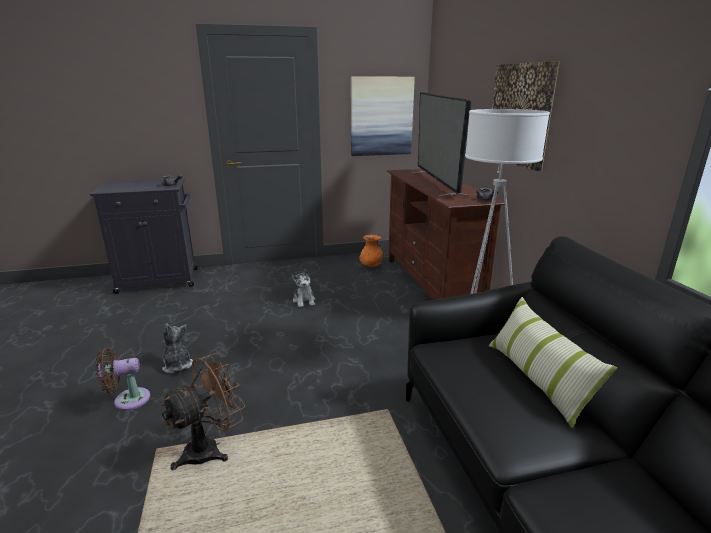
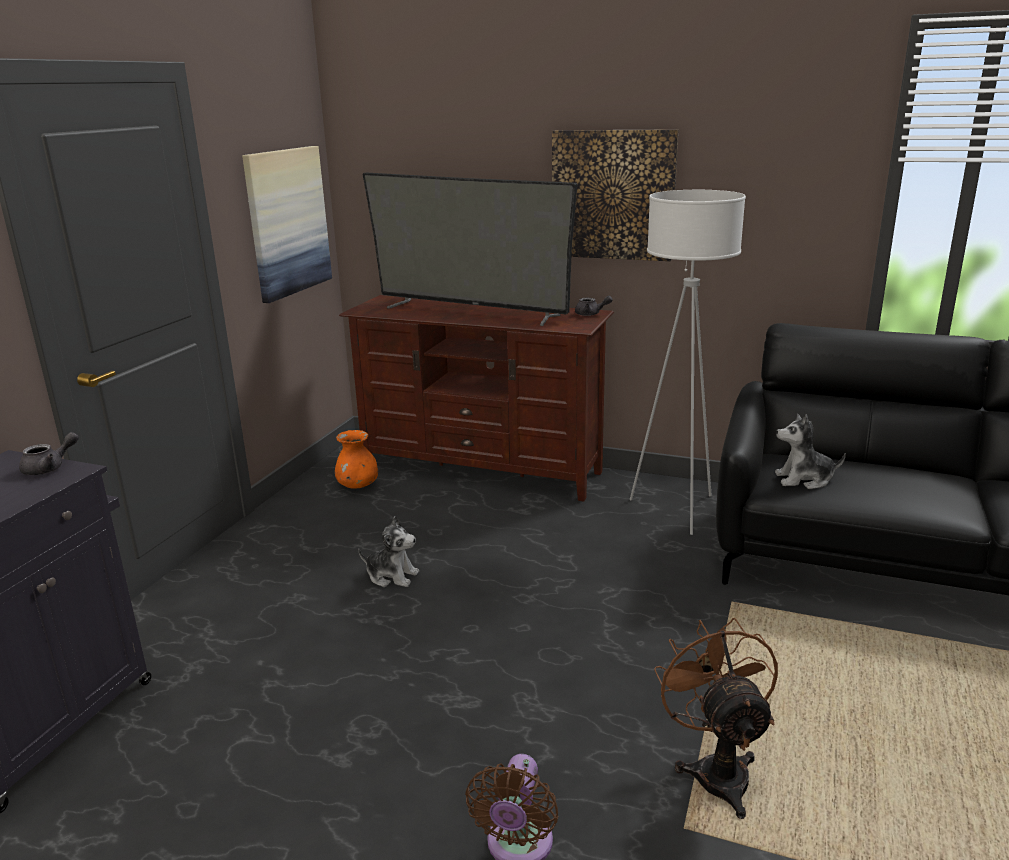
camera: 55 degrees left, 0 degrees up
plush toy [162,323,193,373] -> plush toy moved to [775,414,846,489]
pillow [489,297,617,428] -> none

